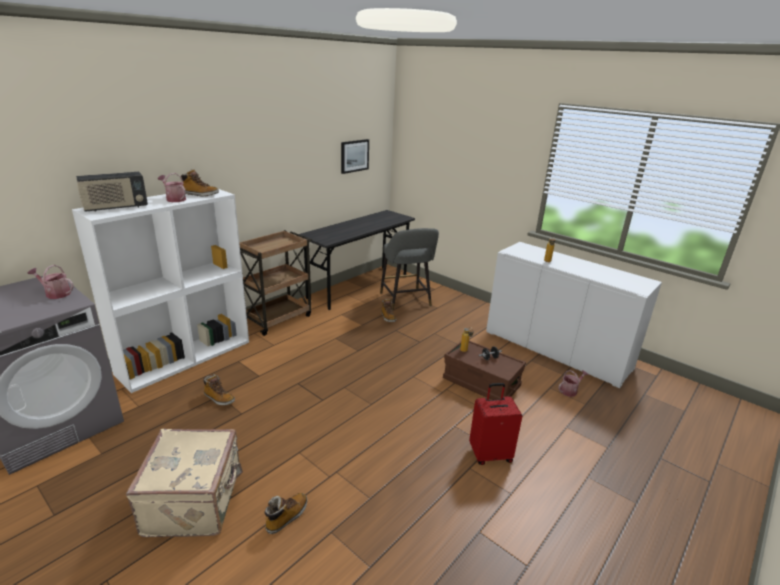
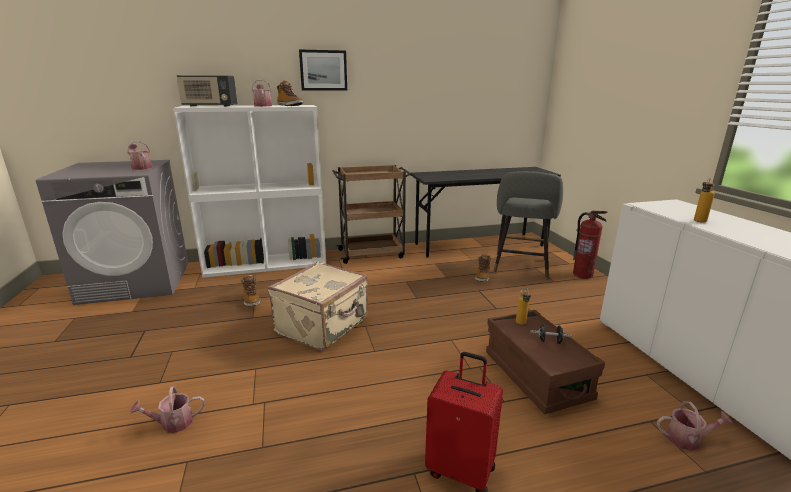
camera: 35 degrees right, 5 degrees down
beige suitcase [126,429,243,537] -> beige suitcase moved to [268,261,368,351]
boot [264,493,307,534] -> watering can [130,386,205,433]
picture [341,139,369,174] -> picture moved to [299,49,347,91]
none -> fire extinguisher [573,211,608,279]

